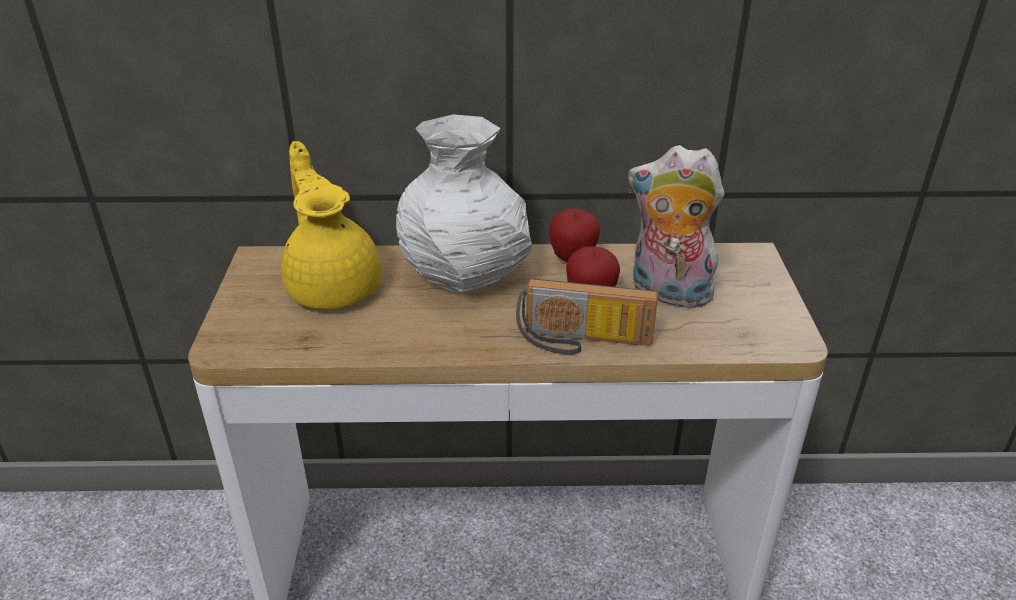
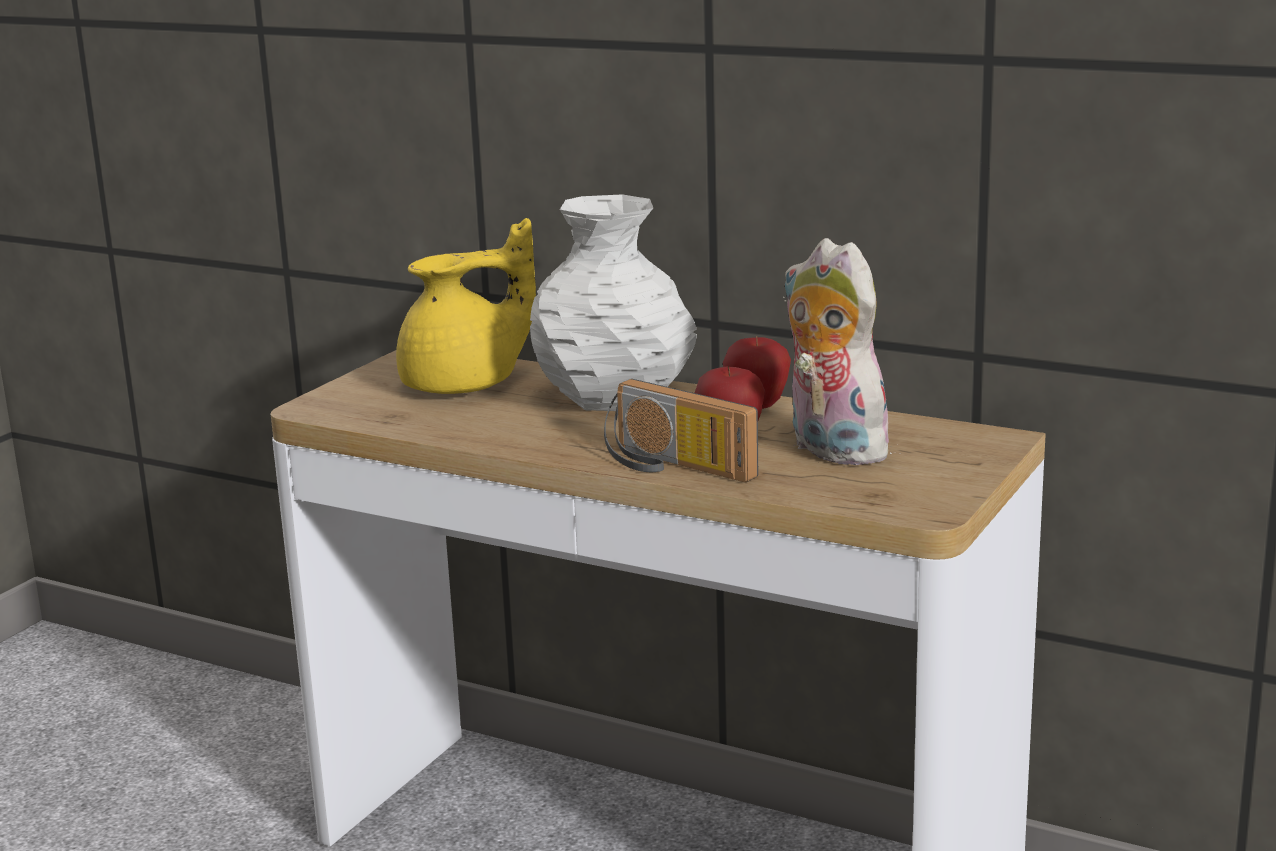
camera: 30 degrees right, 15 degrees down
yellow teapot [281,141,382,309] -> yellow teapot turned 60 degrees clockwise [396,218,536,394]

